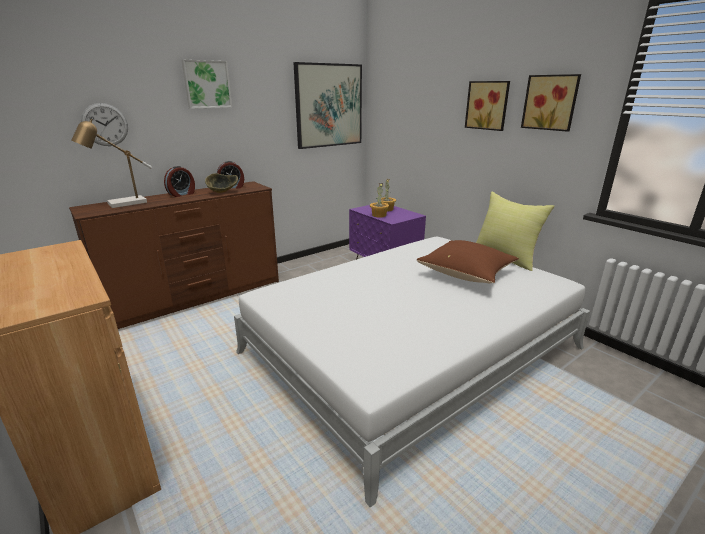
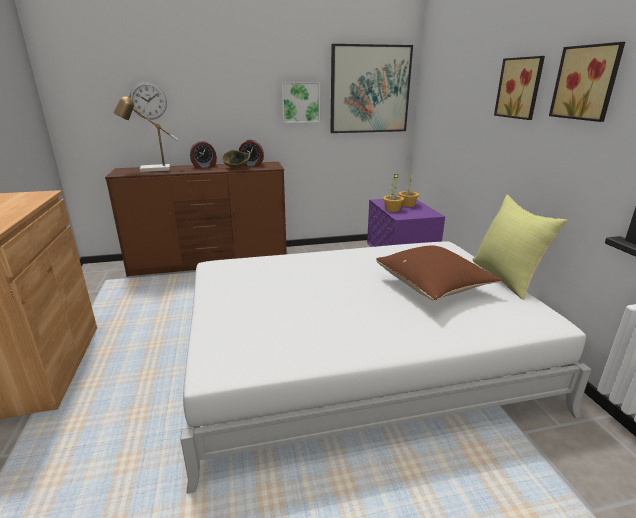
camera: 25 degrees right, 0 degrees up
picture [181,60,232,109] -> picture moved to [281,82,320,123]

